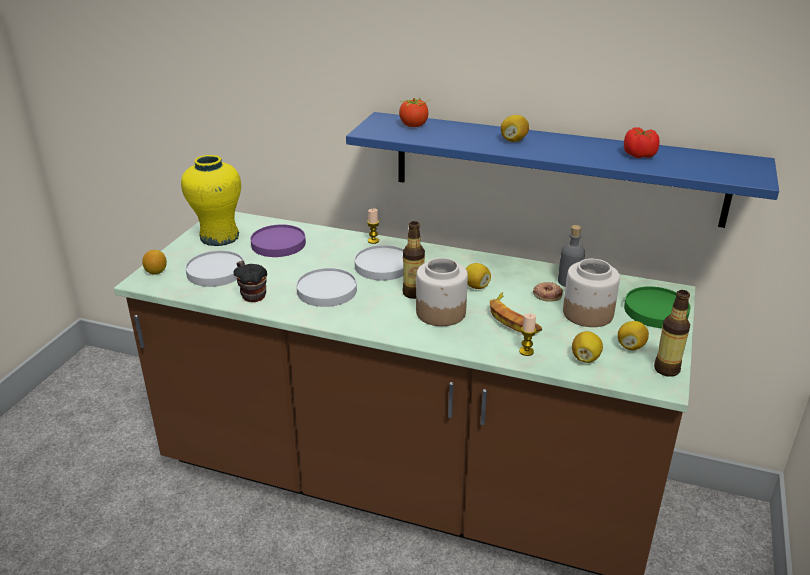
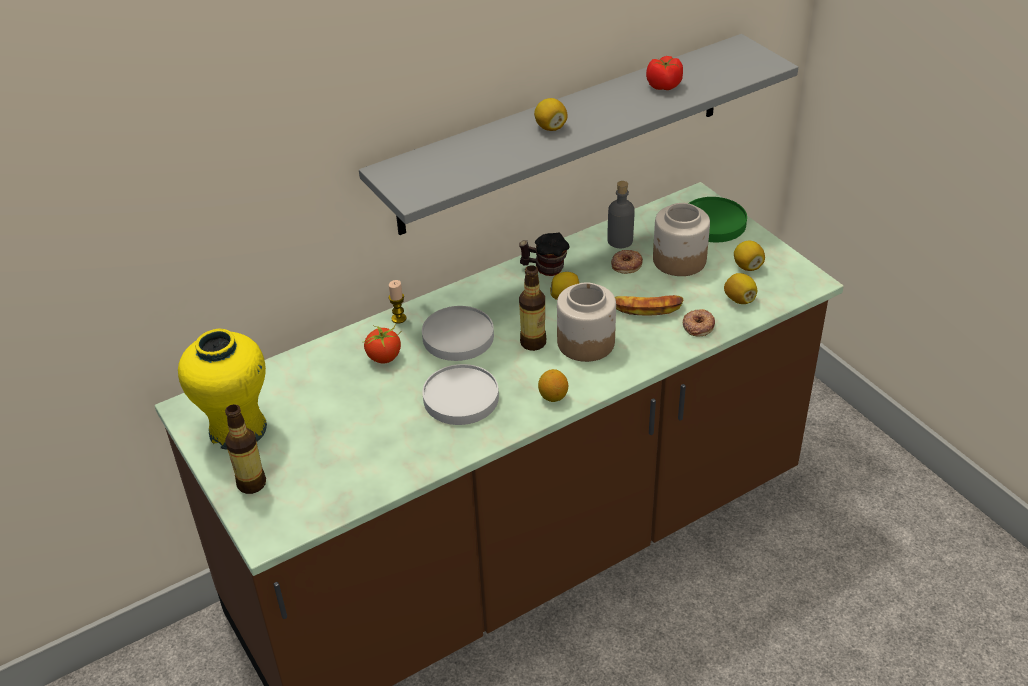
camera: 50 degrees left, 10 degrees up
lemon [142,250,167,275] -> lemon moved to [538,369,568,402]
white plate [185,250,244,287] -> none
mug [234,261,267,302] -> mug moved to [519,233,570,276]
purple plate [250,225,306,257] -> none
blue shelf [346,112,779,228] -> grey shelf [359,34,798,235]
tomato [399,98,429,127] -> tomato moved to [364,322,401,363]
candle [519,313,536,356] -> donut [683,309,715,336]
bottle [654,290,690,377] -> bottle moved to [225,404,266,494]

